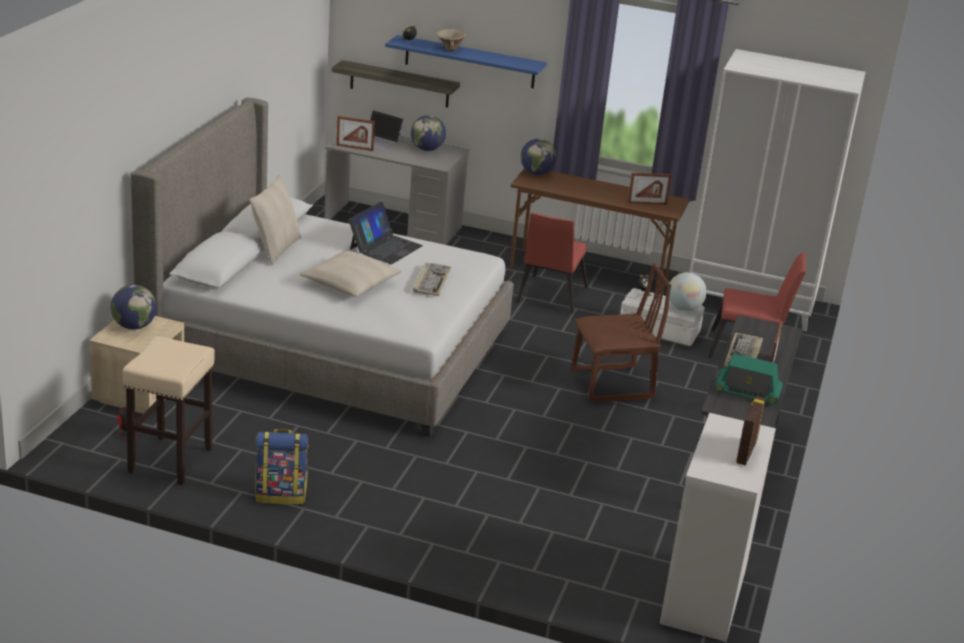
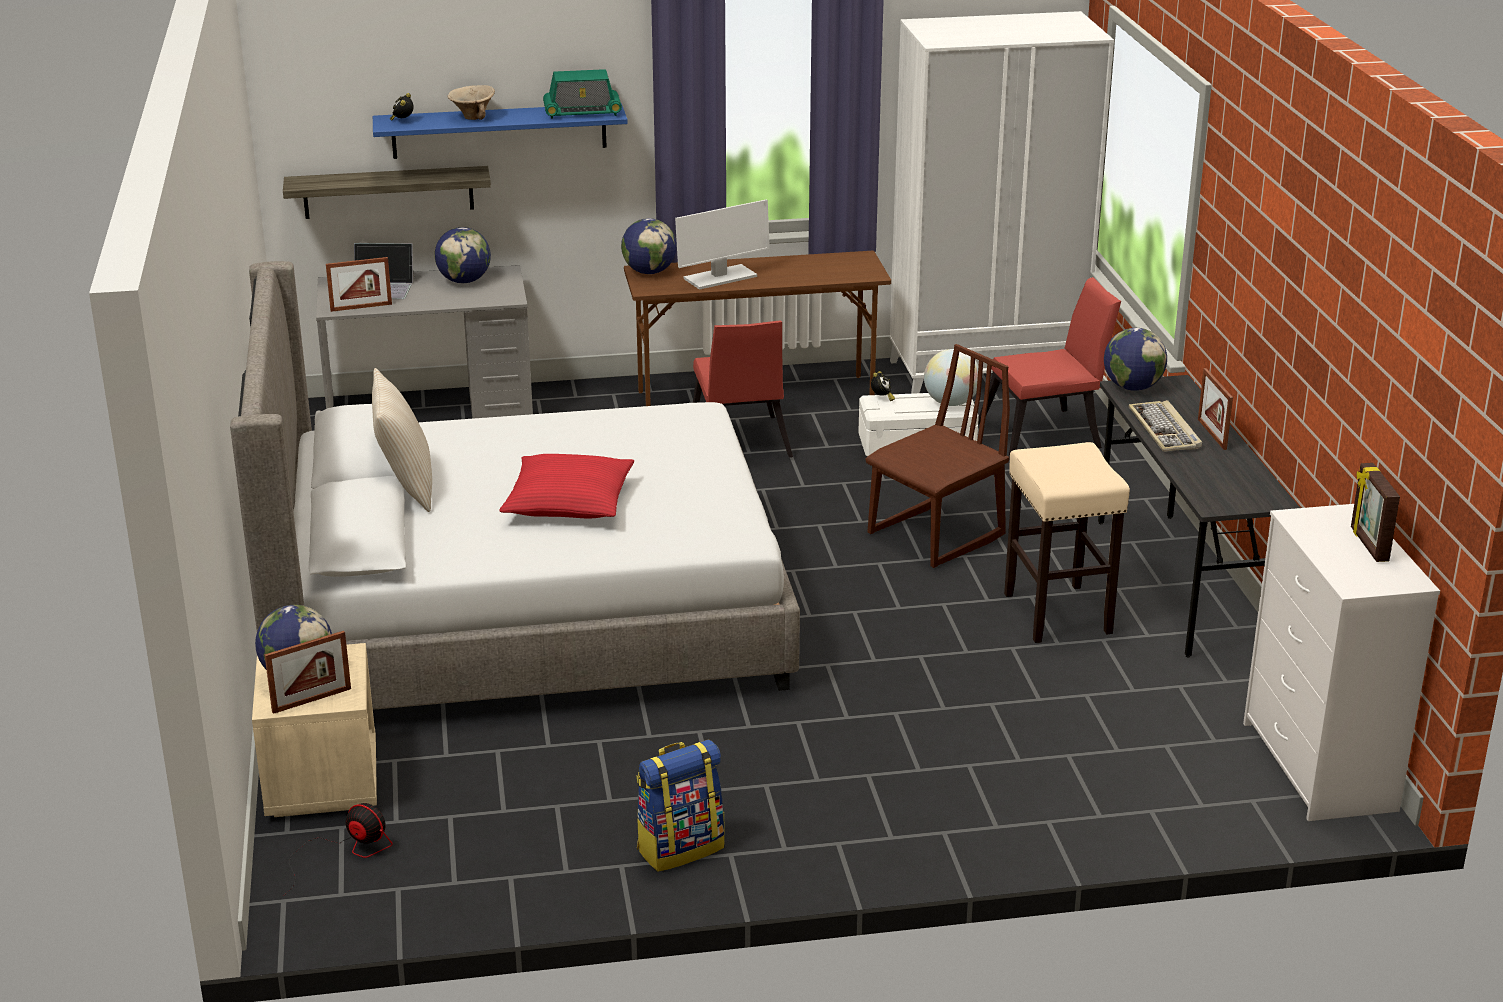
camera: 25 degrees left, 0 degrees up
beige stool [122,336,215,485] -> beige stool moved to [1004,442,1130,643]
beige pillow [299,250,402,297] -> red pillow [499,454,634,518]
laptop [349,202,423,264] -> none
keyboard [413,262,451,296] -> none
picture frame [628,173,672,205] -> picture frame moved to [265,631,351,714]
radio [714,354,783,405] -> radio moved to [543,69,622,119]
none -> monitor [675,199,770,290]
none -> globe [1104,328,1167,391]

